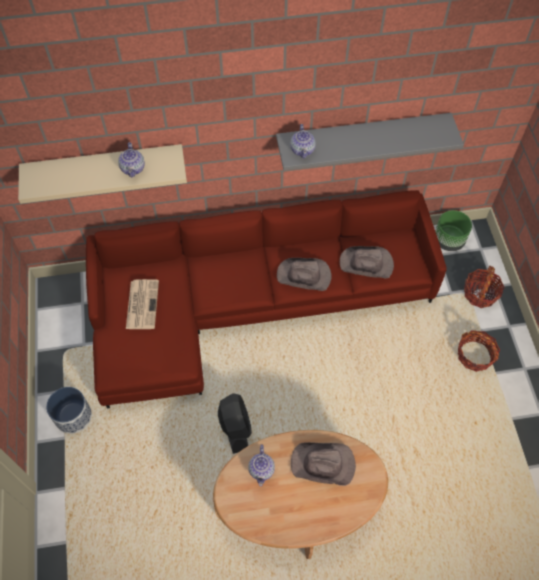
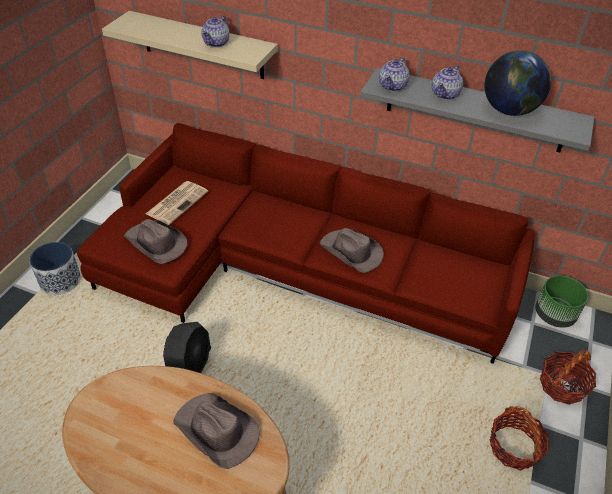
camera: 30 degrees right, 15 degrees down
teapot [248,444,275,487] -> teapot moved to [432,65,463,100]
brown hat [340,246,394,279] -> brown hat moved to [124,219,188,264]
none -> globe [485,50,551,116]

